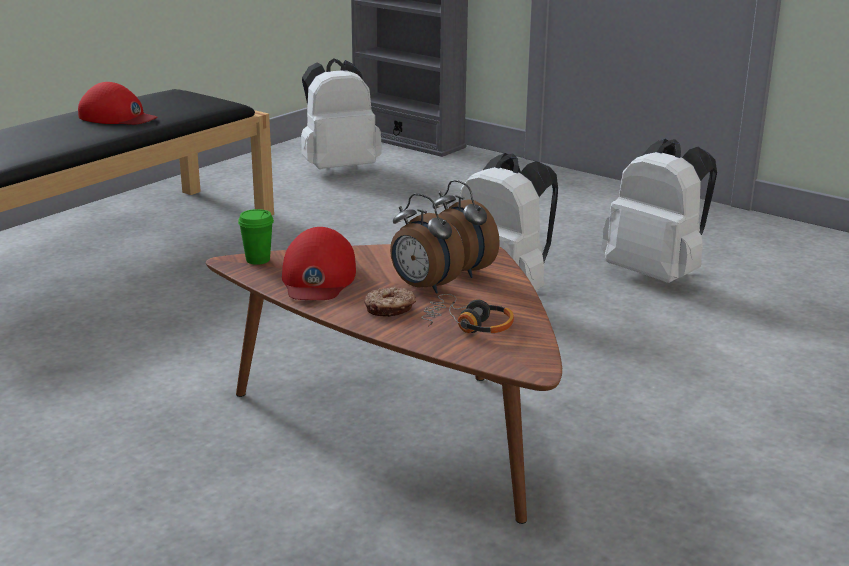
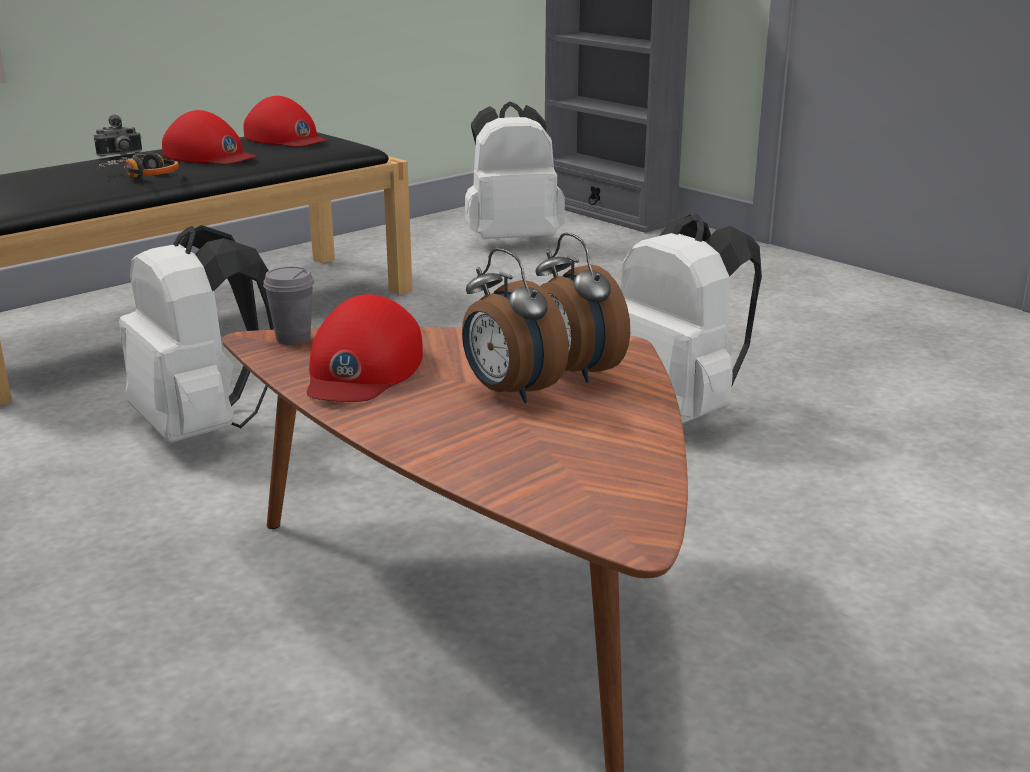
camera: 10 degrees right, 0 degrees up
green cup [238,209,274,265] -> grey cup [263,266,315,345]
donut [364,287,416,317] -> none
headphones [421,294,514,333] -> headphones moved to [96,152,179,179]
white backpack [602,139,717,283] -> white backpack moved to [119,225,274,443]
none -> camera [94,114,142,157]
none -> red cap [243,96,327,147]

